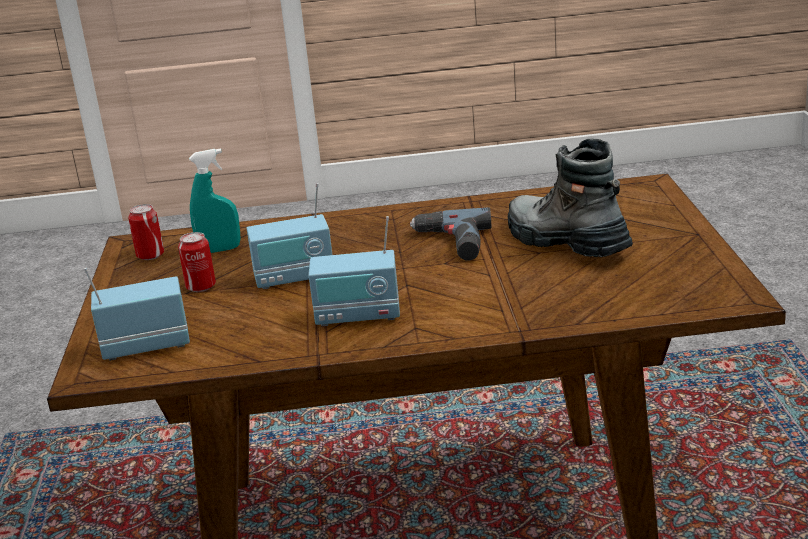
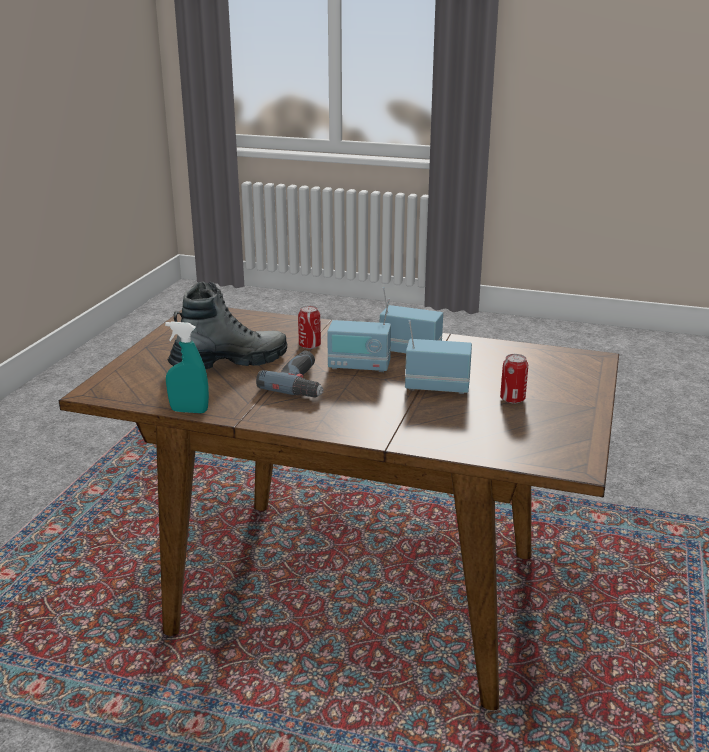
camera: 160 degrees left, 0 degrees up
radio [84,268,190,361] -> radio moved to [327,299,391,372]
can [128,204,164,260] -> can moved to [298,305,321,349]
turquoise spray bottle [189,148,241,253] -> turquoise spray bottle moved to [165,321,209,413]
boot [508,139,633,257] -> boot turned 105 degrees counterclockwise [167,282,287,369]

